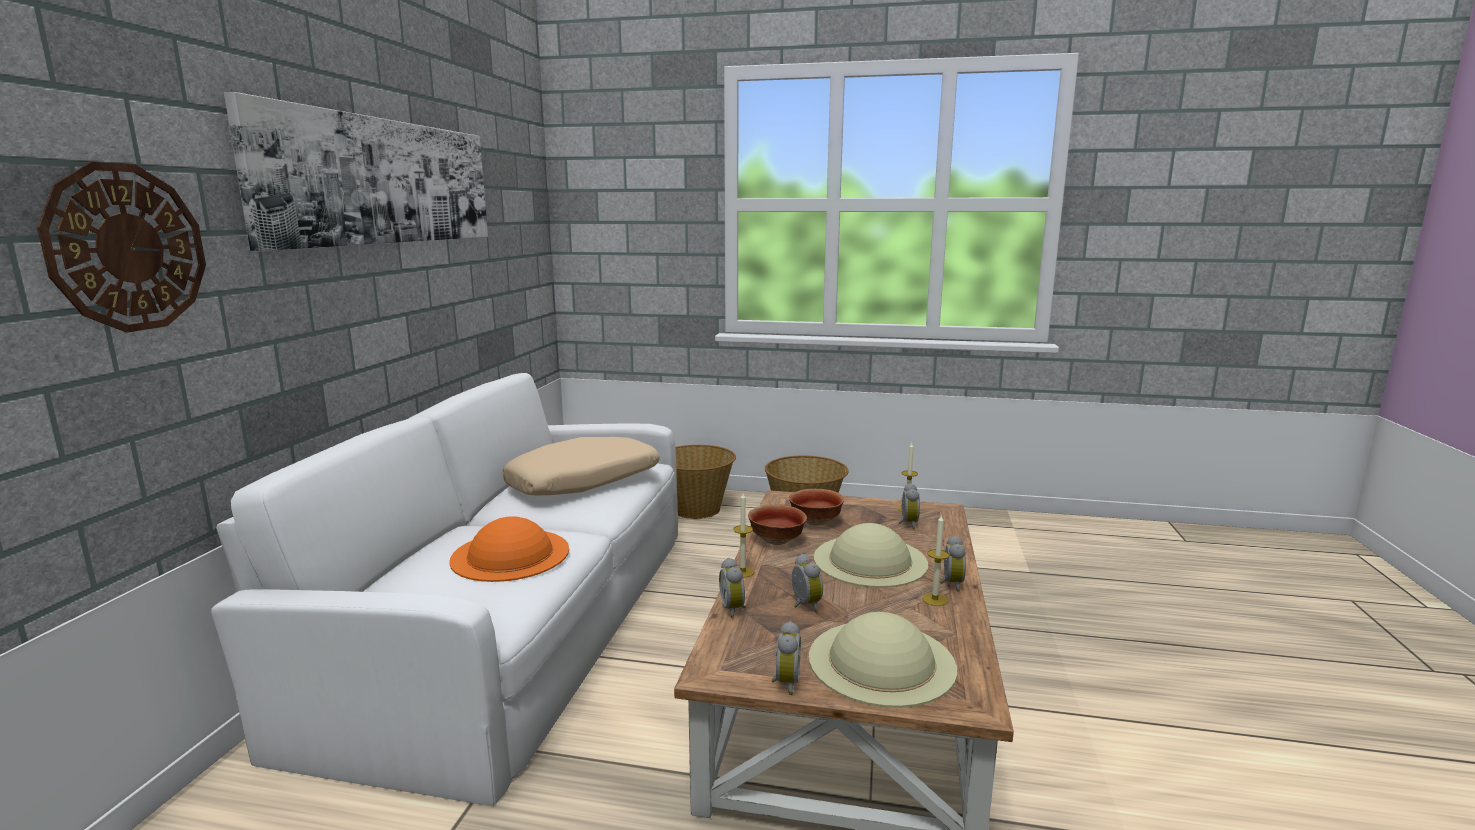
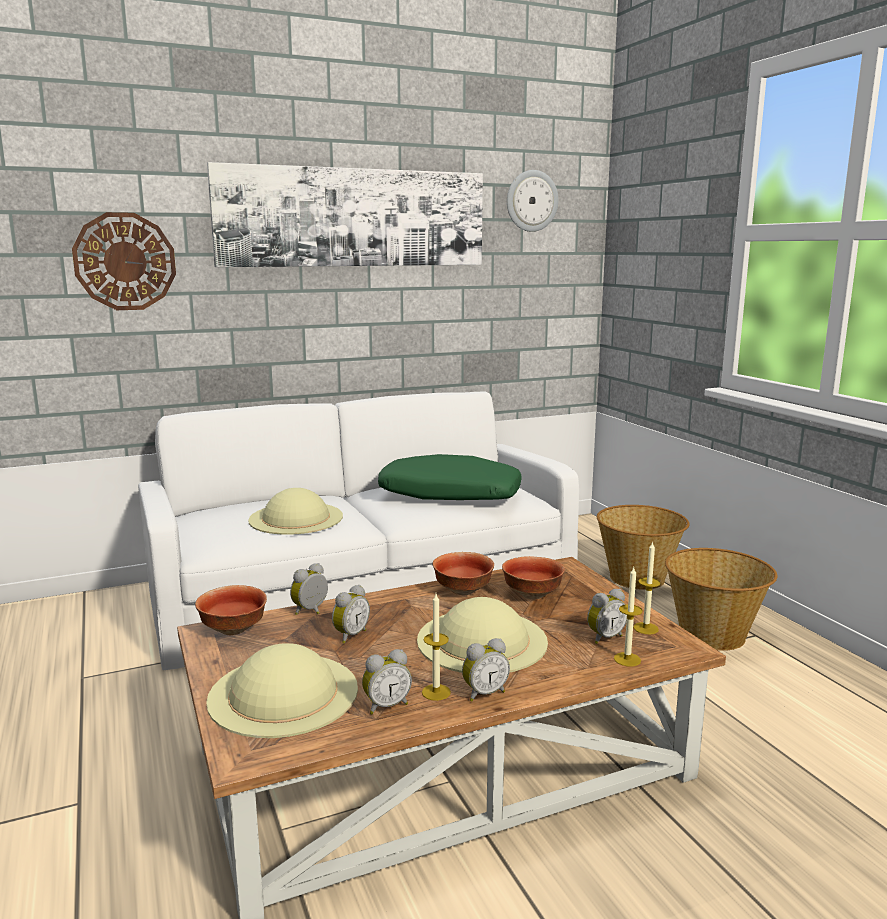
camera: 55 degrees right, 0 degrees up
orange hat [449,516,569,582] -> beige hat [248,488,343,535]
beige pillow [502,437,660,495] -> green pillow [378,454,522,500]
candle [733,493,754,578] -> candle moved to [614,567,643,666]
alarm clock [771,621,801,695] -> alarm clock moved to [362,649,412,714]
none -> bowl [195,585,267,635]
none -> wall clock [507,170,558,232]

